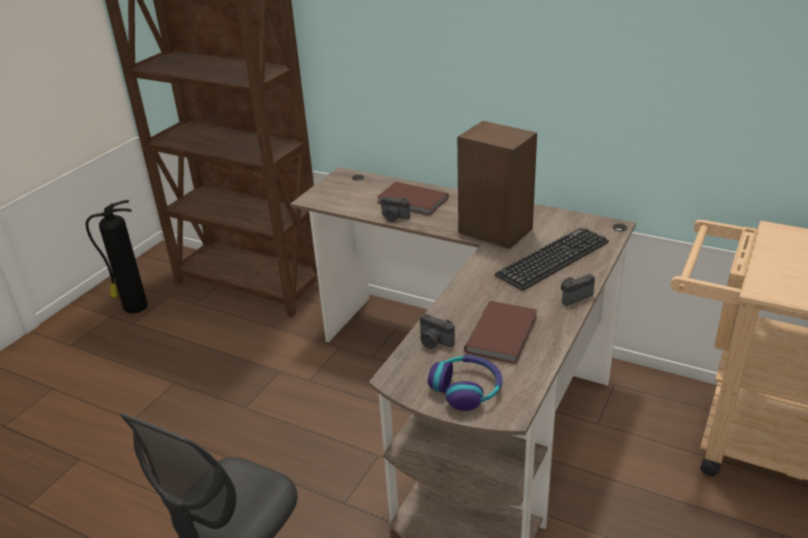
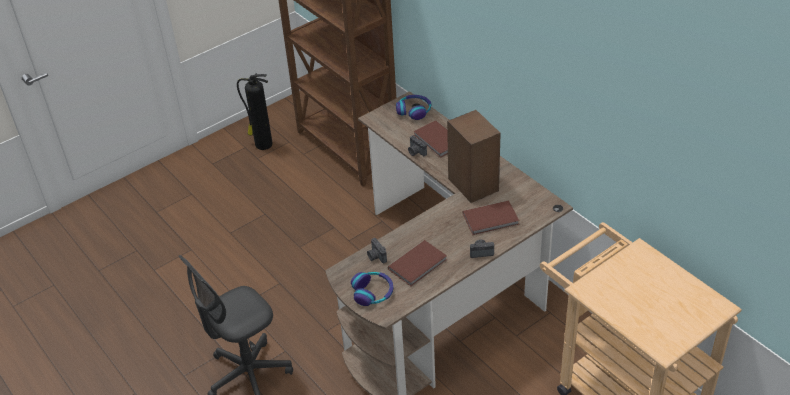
camera: 25 degrees right, 10 degrees up
keyboard [495,228,609,291] -> brown book [463,201,519,235]
none -> headphones [396,95,432,120]

